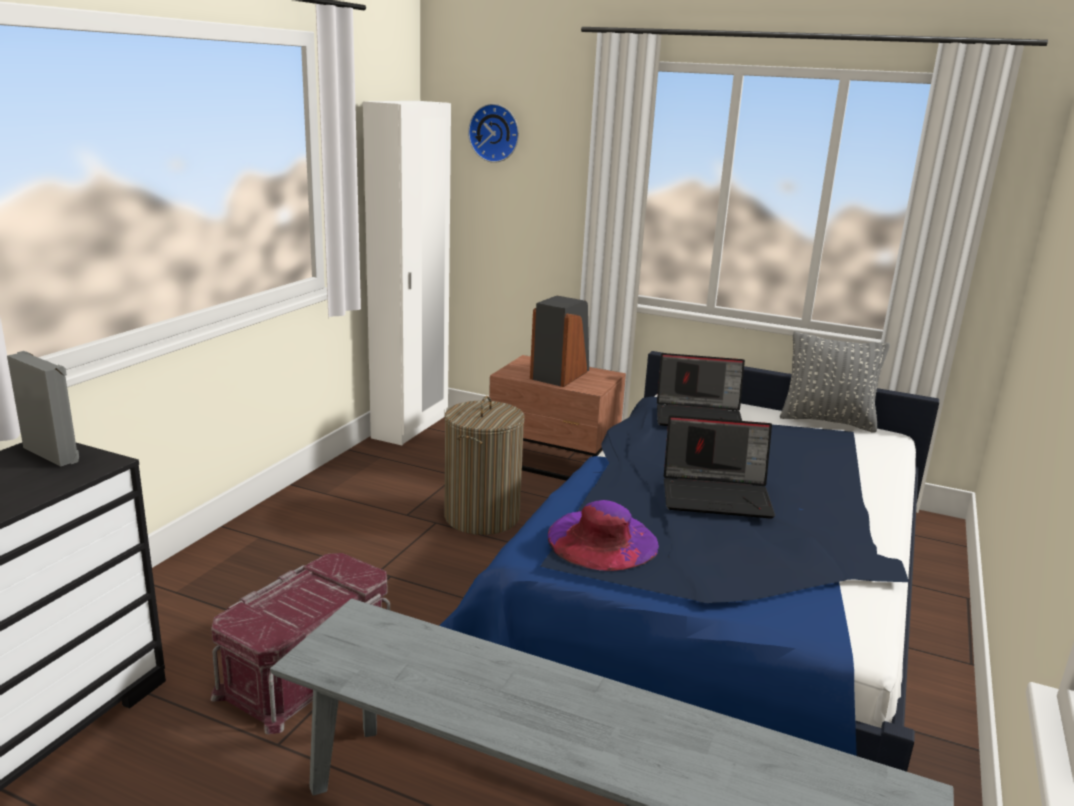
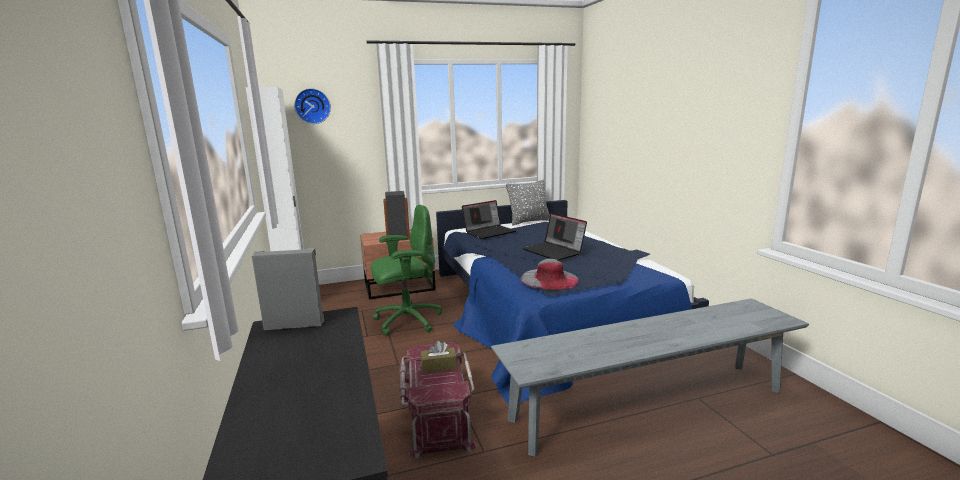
camera: 40 degrees left, 5 degrees down
laundry basket [444,396,525,535] -> green office chair [371,205,442,336]
purple hat [548,500,659,571] -> grey hat [521,259,579,290]
laptop [664,415,775,519] -> laptop turned 90 degrees clockwise [522,213,587,260]
none -> brown tissue box [421,341,457,373]

